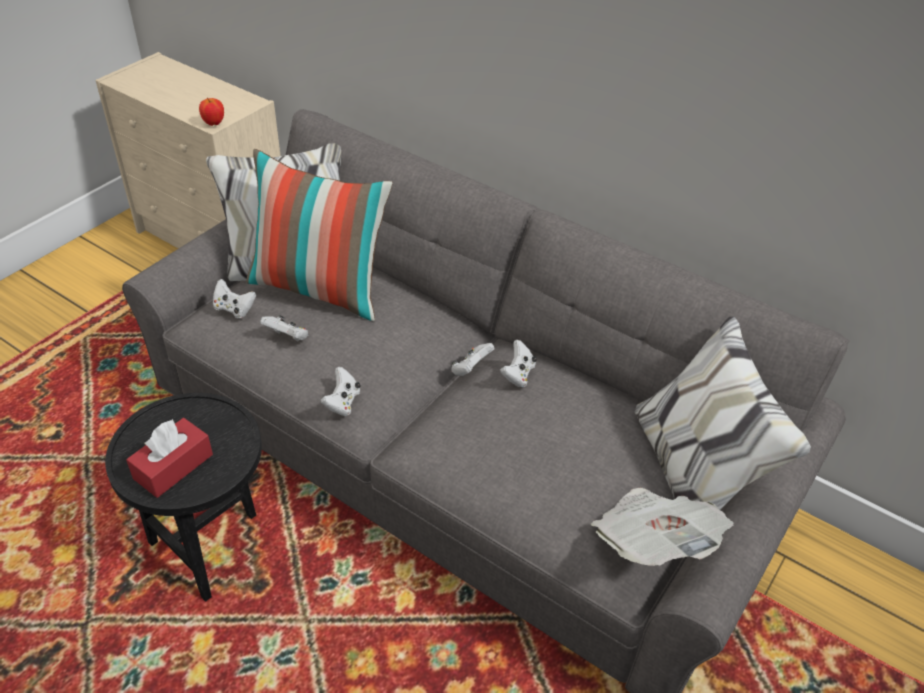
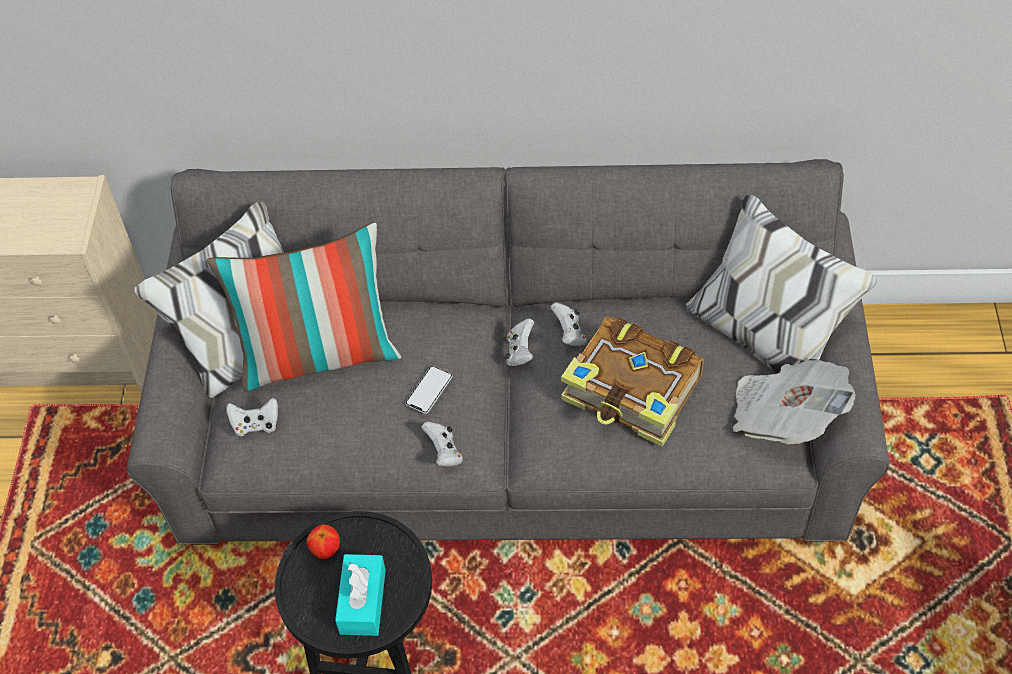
camera: 30 degrees left, 10 degrees up
red tissue box [126,418,213,498] -> turquoise tissue box [335,554,386,636]
apple [199,98,224,126] -> apple moved to [307,525,340,559]
white game controller [260,315,308,341] -> none
none -> phone [405,366,453,414]
none -> book [561,316,704,447]

